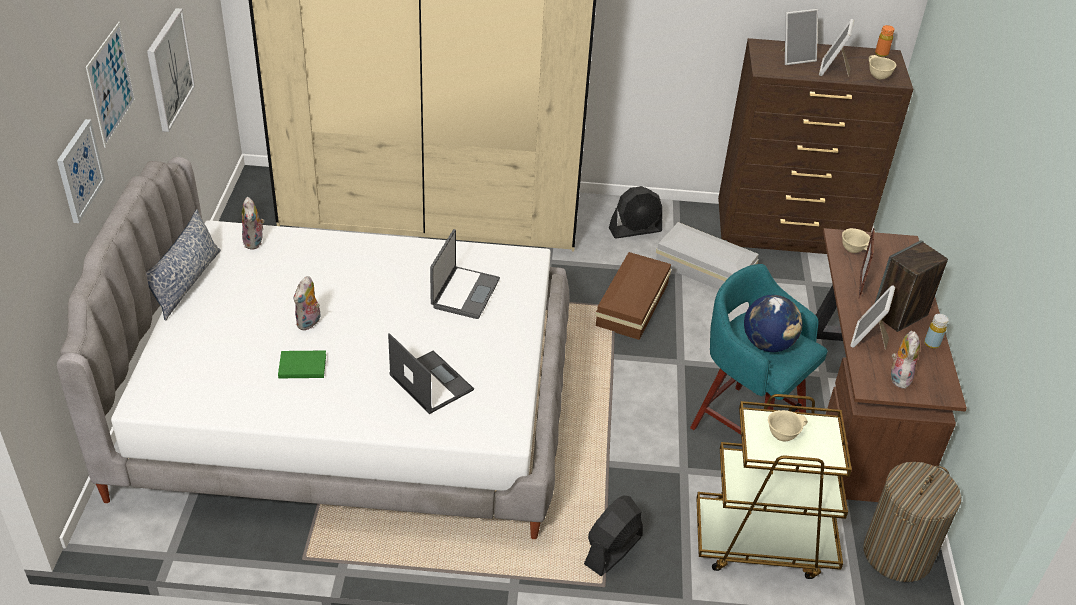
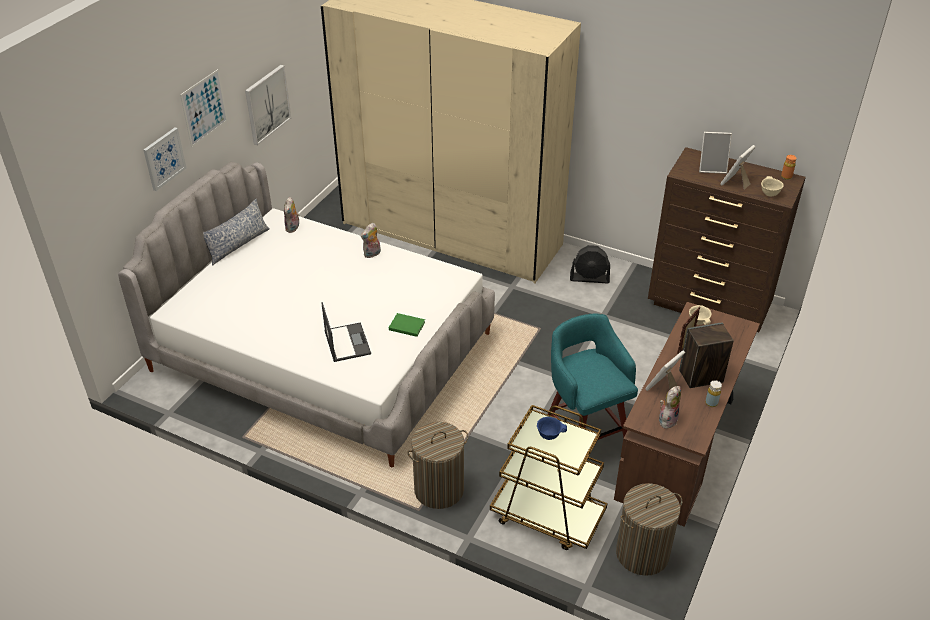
camera: 25 degrees right, 0 degrees up
green book [278,350,326,378] -> green book moved to [389,313,425,337]
plush toy [294,276,321,331] -> plush toy moved to [361,223,381,258]
laptop [430,229,500,319] -> none
black fan [584,495,643,576] -> laundry basket [407,422,468,509]
brown storage box [595,252,671,340] -> none
white storage box [656,222,759,290] -> none
globe [744,295,803,352] -> none
beige bowl [768,410,808,441] -> blue bowl [537,417,567,440]

